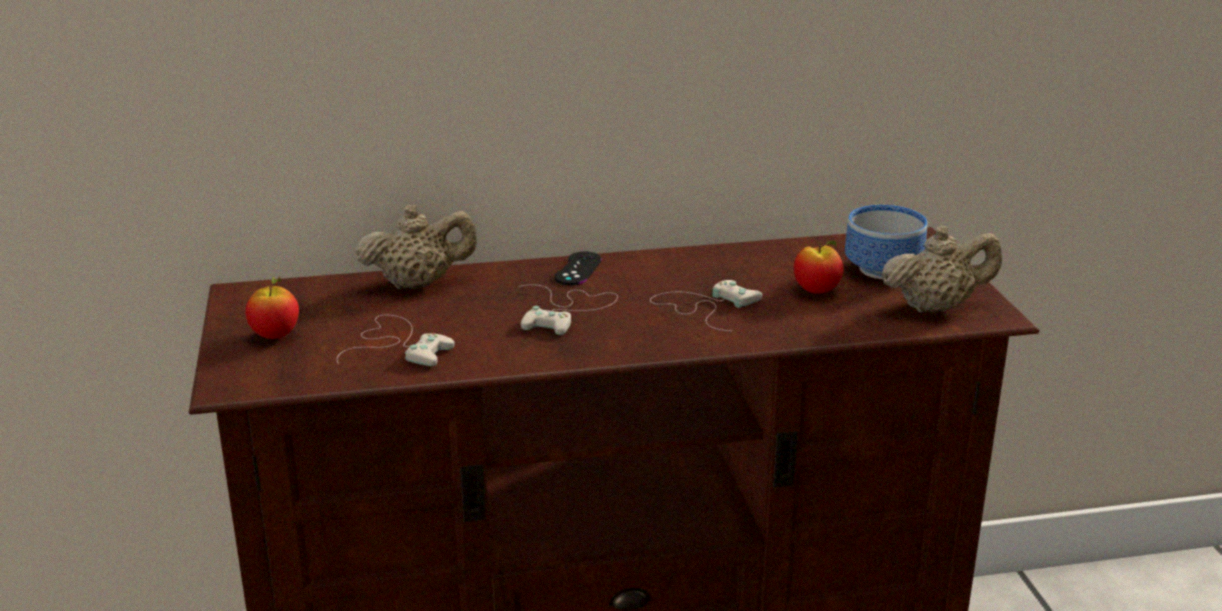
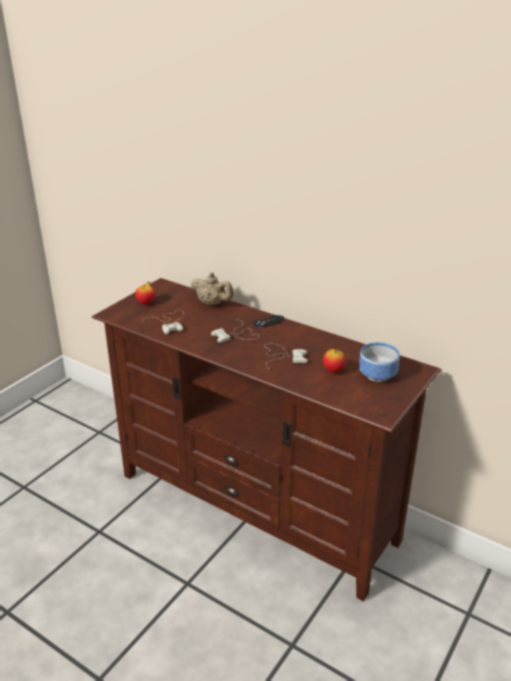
camera: 45 degrees right, 5 degrees up
beige teapot [882,226,1002,313] -> none

